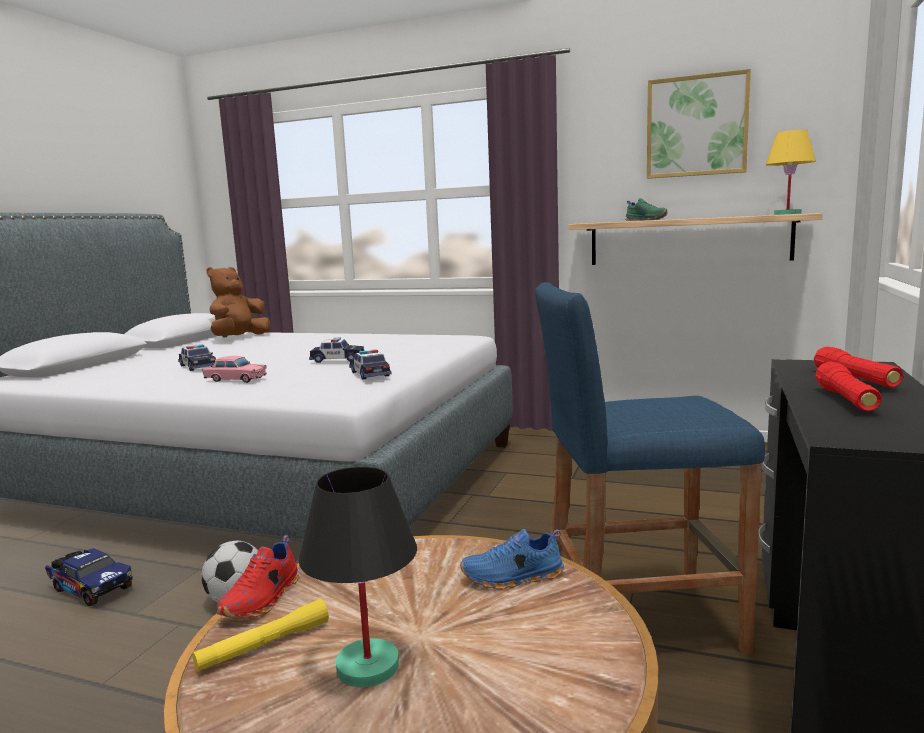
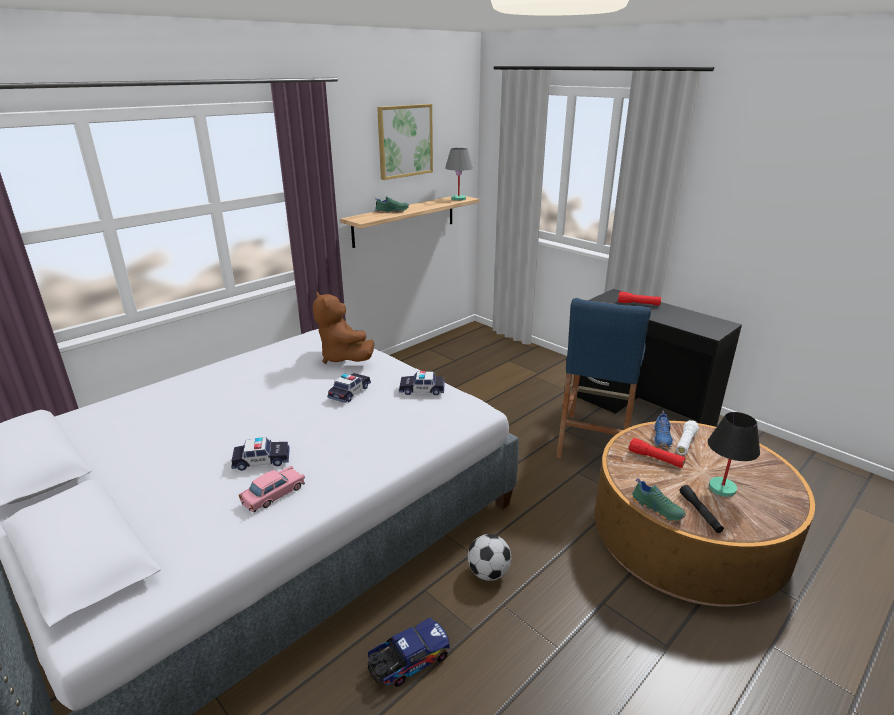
camera: 65 degrees left, 15 degrees up
yellow flashlight [192,599,329,672] -> black flashlight [680,485,724,533]
pink toy car [202,356,267,383] -> pink toy car moved to [239,466,305,512]
brown plush toy [206,267,271,337] -> brown plush toy moved to [313,292,374,364]
red shoe [217,535,299,618] -> green shoe [631,478,686,521]
yellow table lamp [766,130,816,215] -> grey table lamp [445,148,473,201]
red flashlight [815,361,882,411] -> red flashlight moved to [629,438,685,468]
none -> white flashlight [676,420,699,455]

